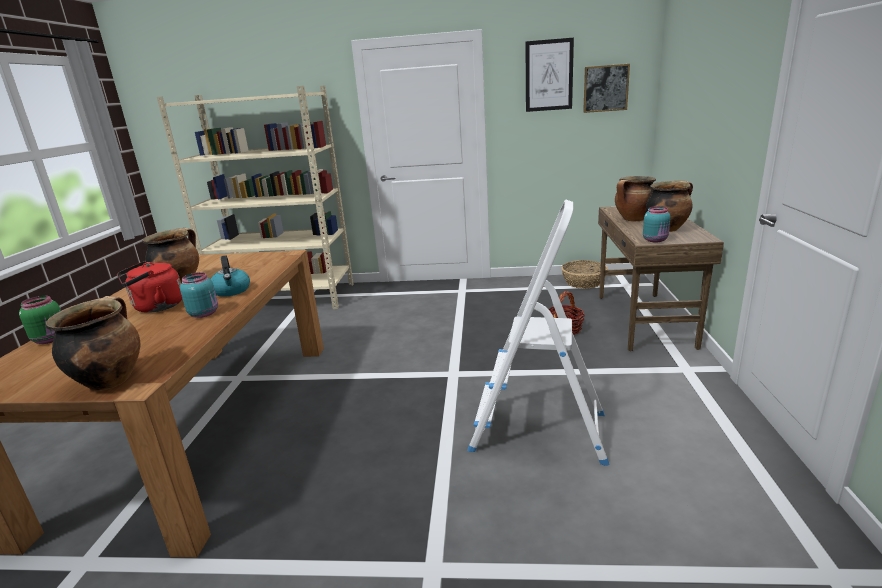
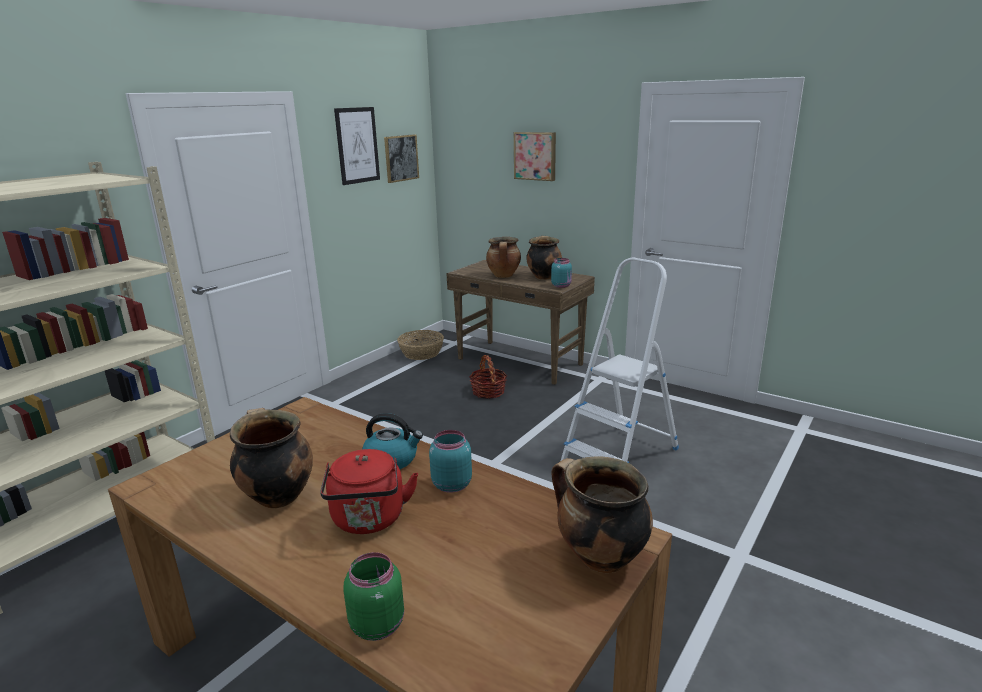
camera: 60 degrees left, 0 degrees up
none -> picture [514,132,556,181]

